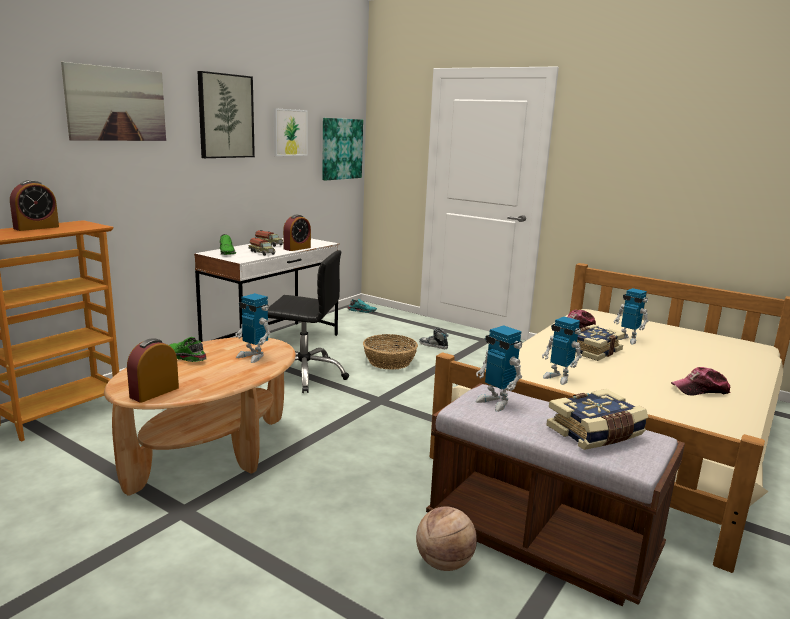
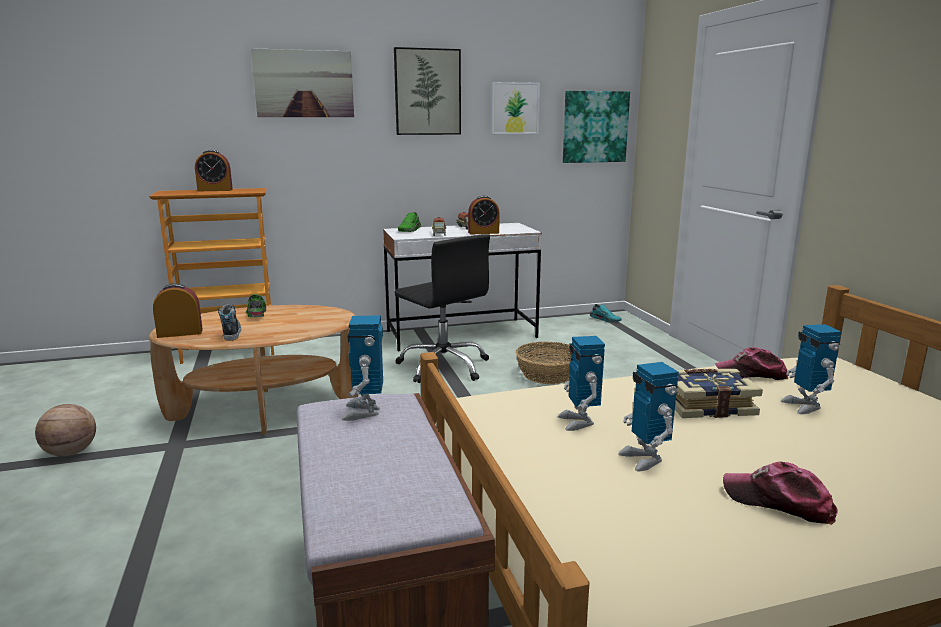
camera: 40 degrees right, 0 degrees up
toy robot [236,293,270,363] -> toy robot moved to [618,362,679,471]
basketball [416,506,477,571] -> basketball moved to [35,404,96,456]
shoe [419,328,449,349] -> shoe moved to [218,304,241,341]
book [546,389,648,450] -> none

